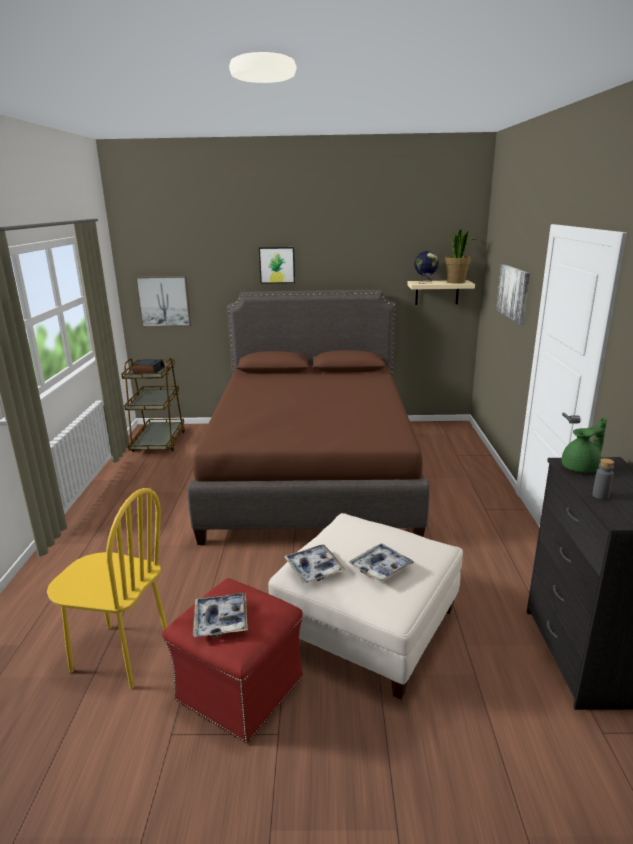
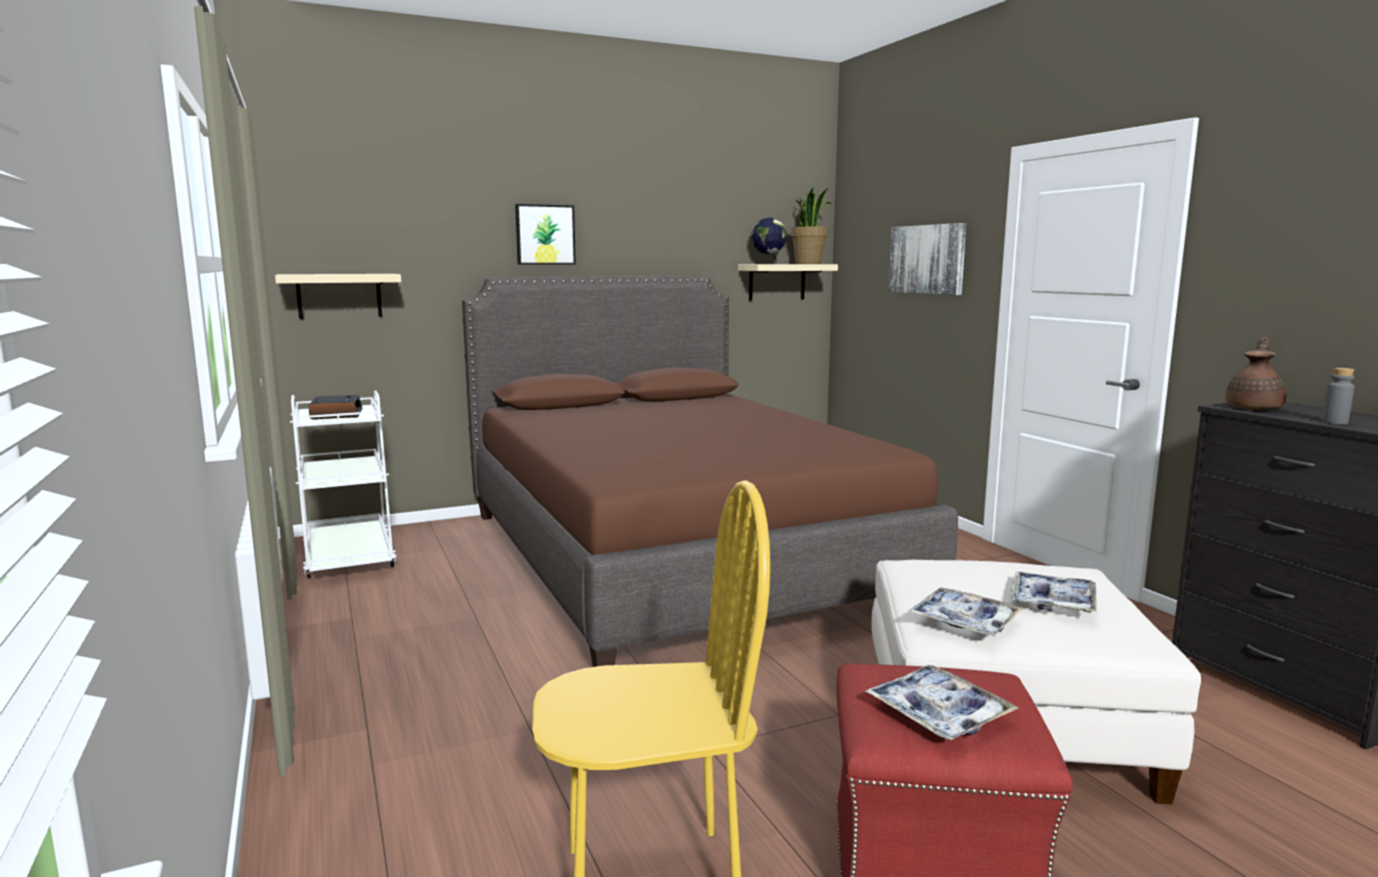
camera: 25 degrees left, 10 degrees down
brown cart [121,358,185,452] -> white cart [290,390,397,578]
picture [135,276,191,327] -> beige shelf [275,274,401,319]
green teapot [562,417,607,473] -> brown teapot [1225,337,1286,410]

